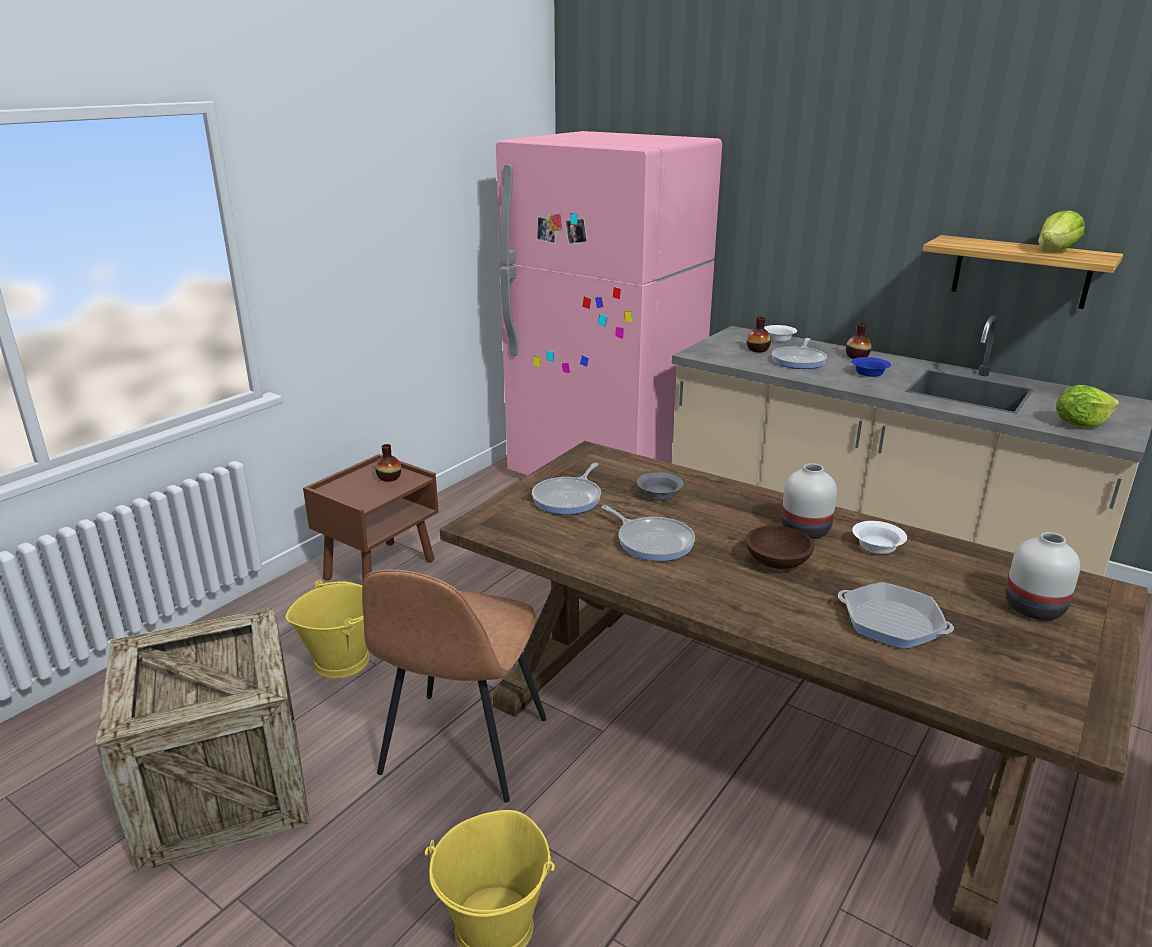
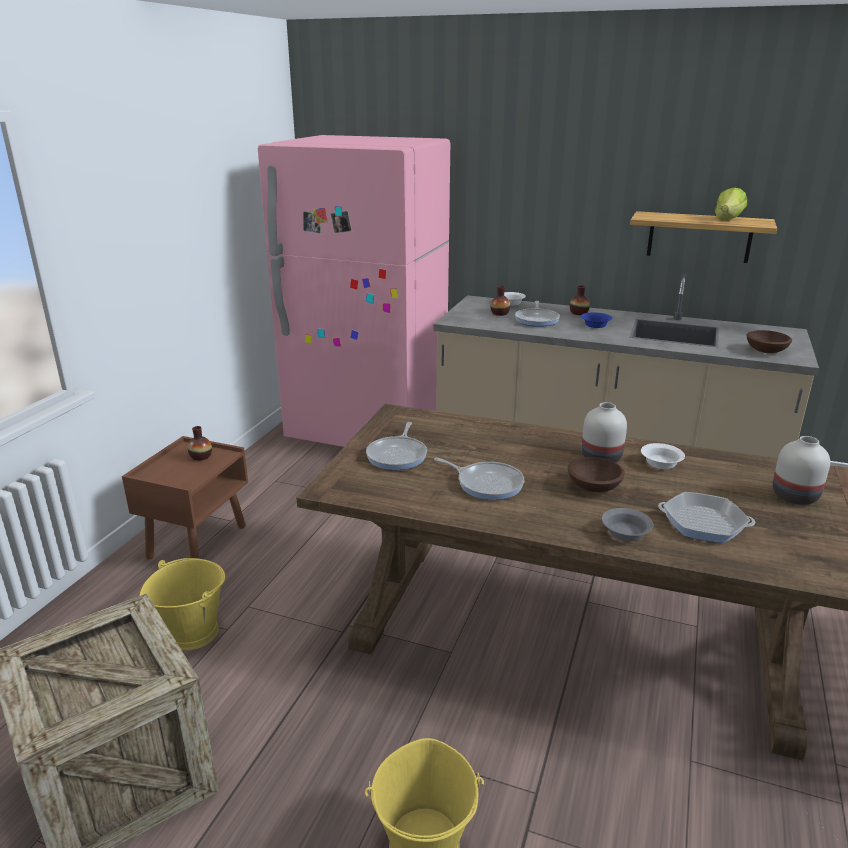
camera: 15 degrees left, 0 degrees up
brown chair [362,569,547,803] -> none
grey bowl [637,472,684,500] -> grey bowl moved to [602,508,653,542]
lettuce [1056,385,1119,427] -> brown bowl [747,330,792,353]

